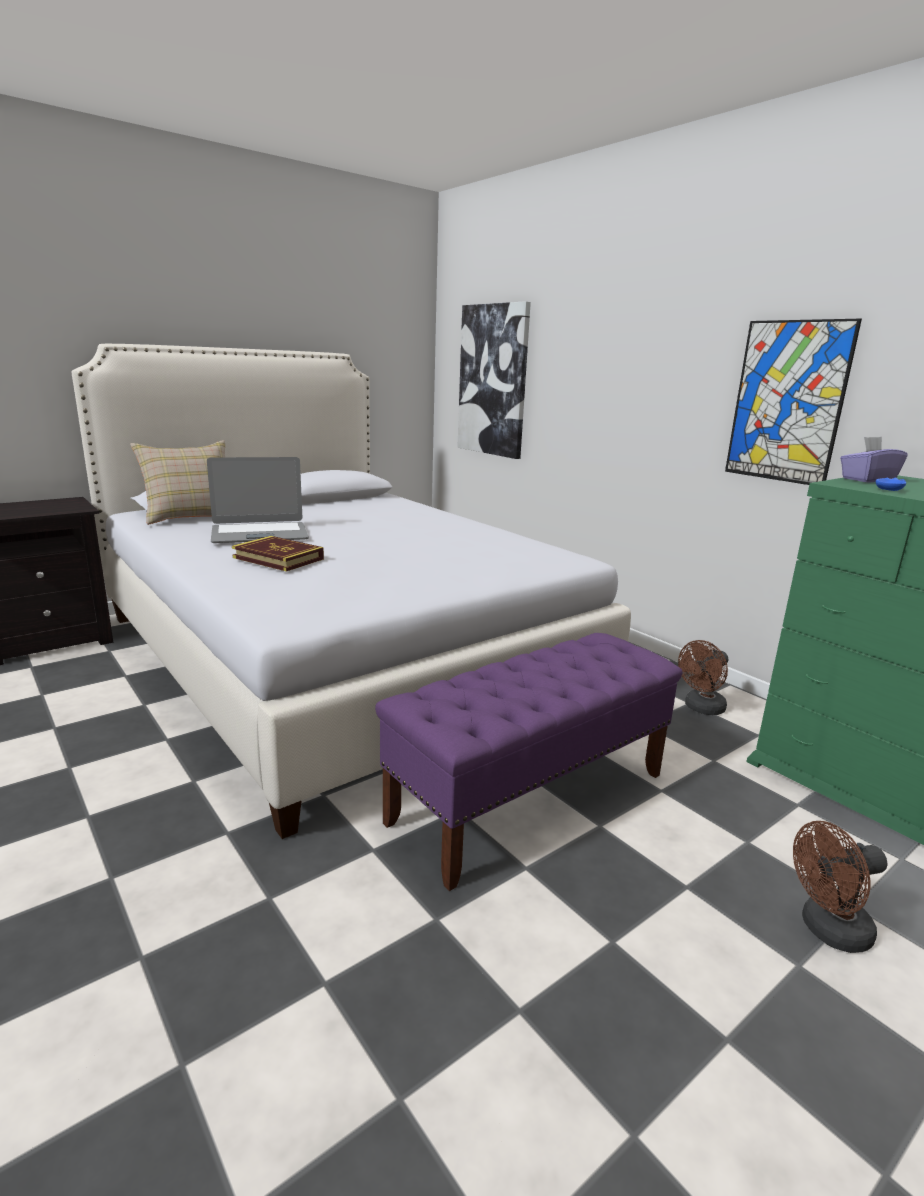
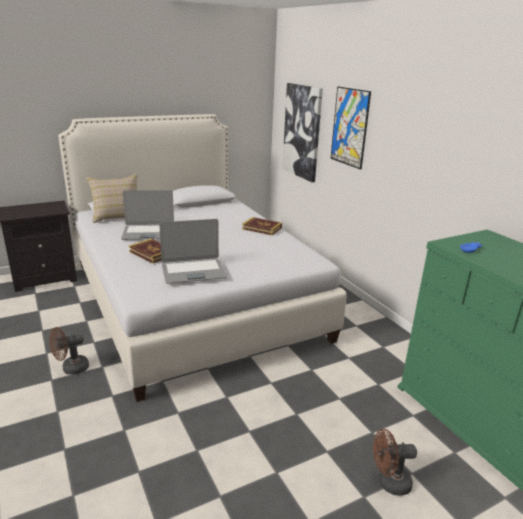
camera: 10 degrees right, 5 degrees up
purple bench [375,633,683,891] -> none
brown fan [678,640,728,715] -> brown fan moved to [49,327,89,375]
picture [725,319,862,485] -> picture moved to [331,86,371,170]
purple tissue box [840,437,908,483] -> none
none -> laptop [159,219,227,284]
none -> book [242,217,282,235]

